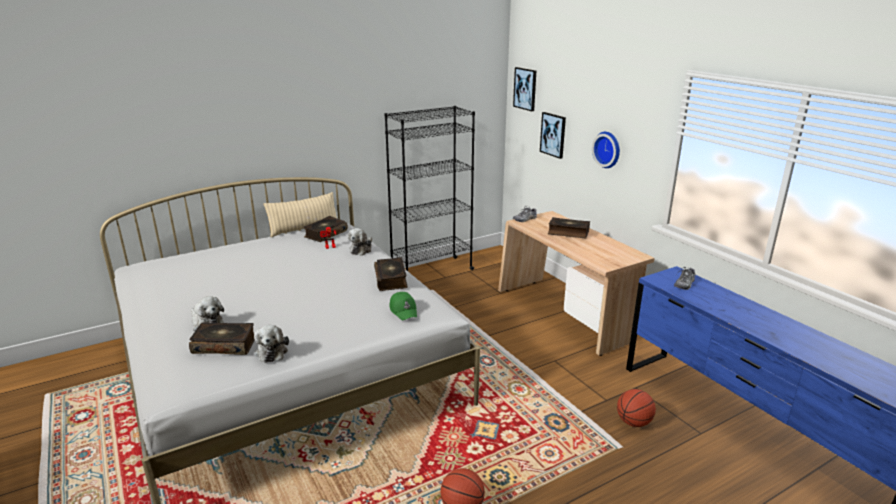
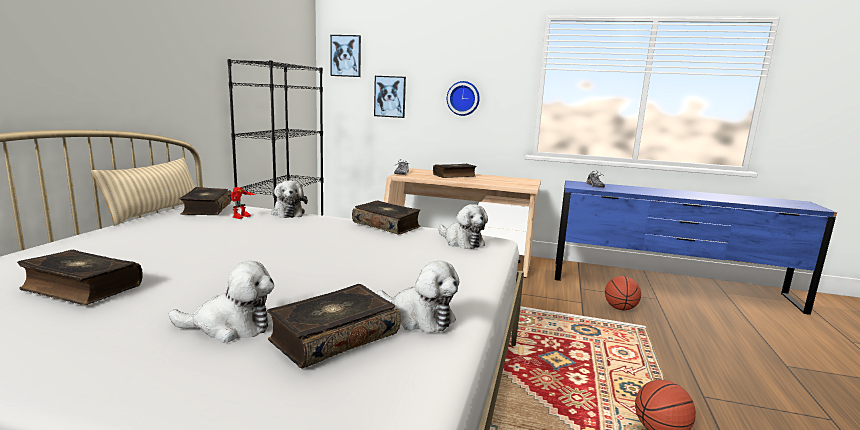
camera: 45 degrees left, 10 degrees down
green cap [389,292,417,320] -> plush toy [439,204,488,249]
none -> book [17,249,143,305]

